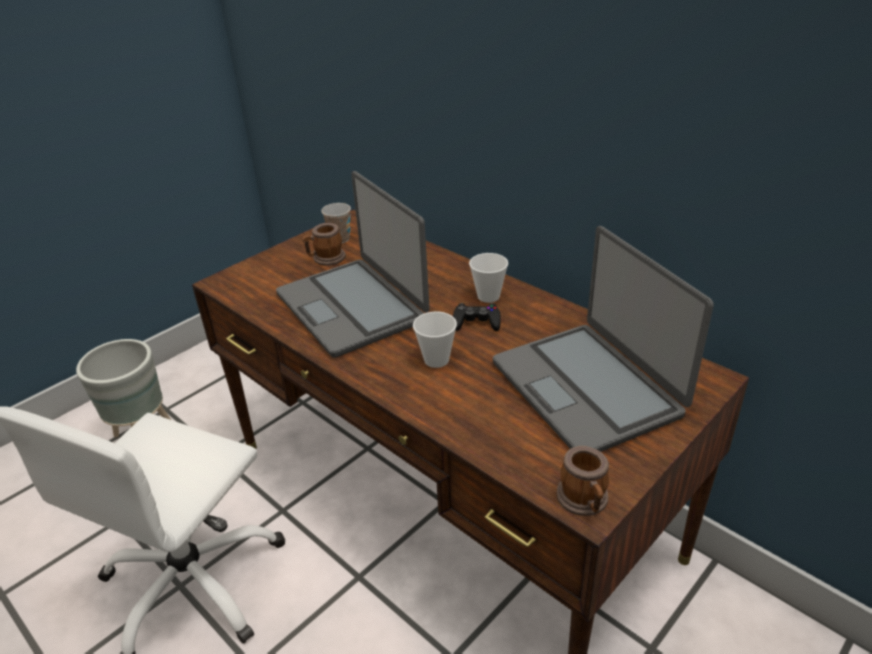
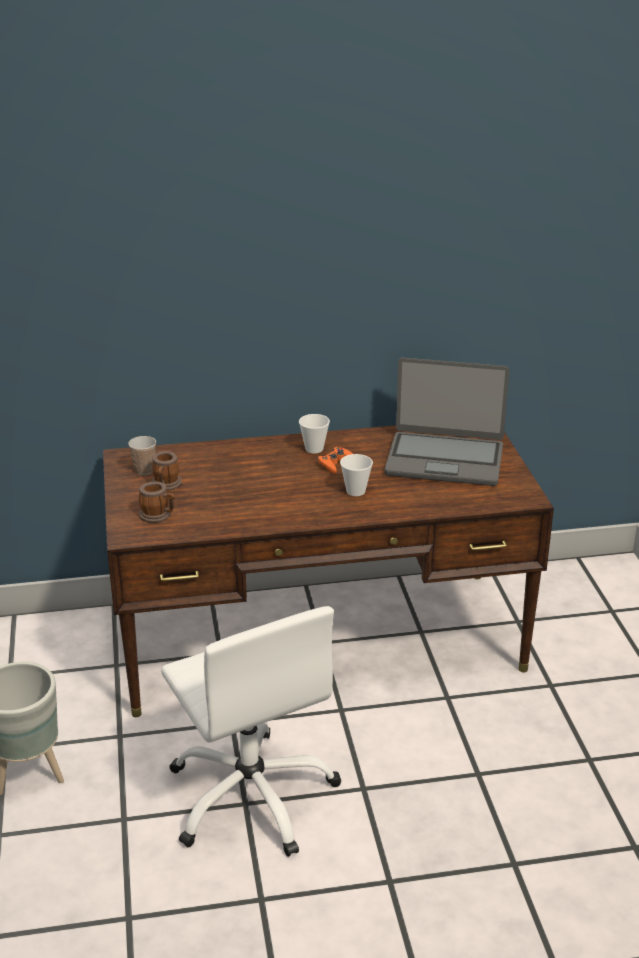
camera: 55 degrees left, 5 degrees down
laptop [276,171,430,358] -> none
black game controller [453,303,501,331] -> orange game controller [317,447,353,474]
mug [556,446,609,516] -> mug moved to [139,481,175,523]

